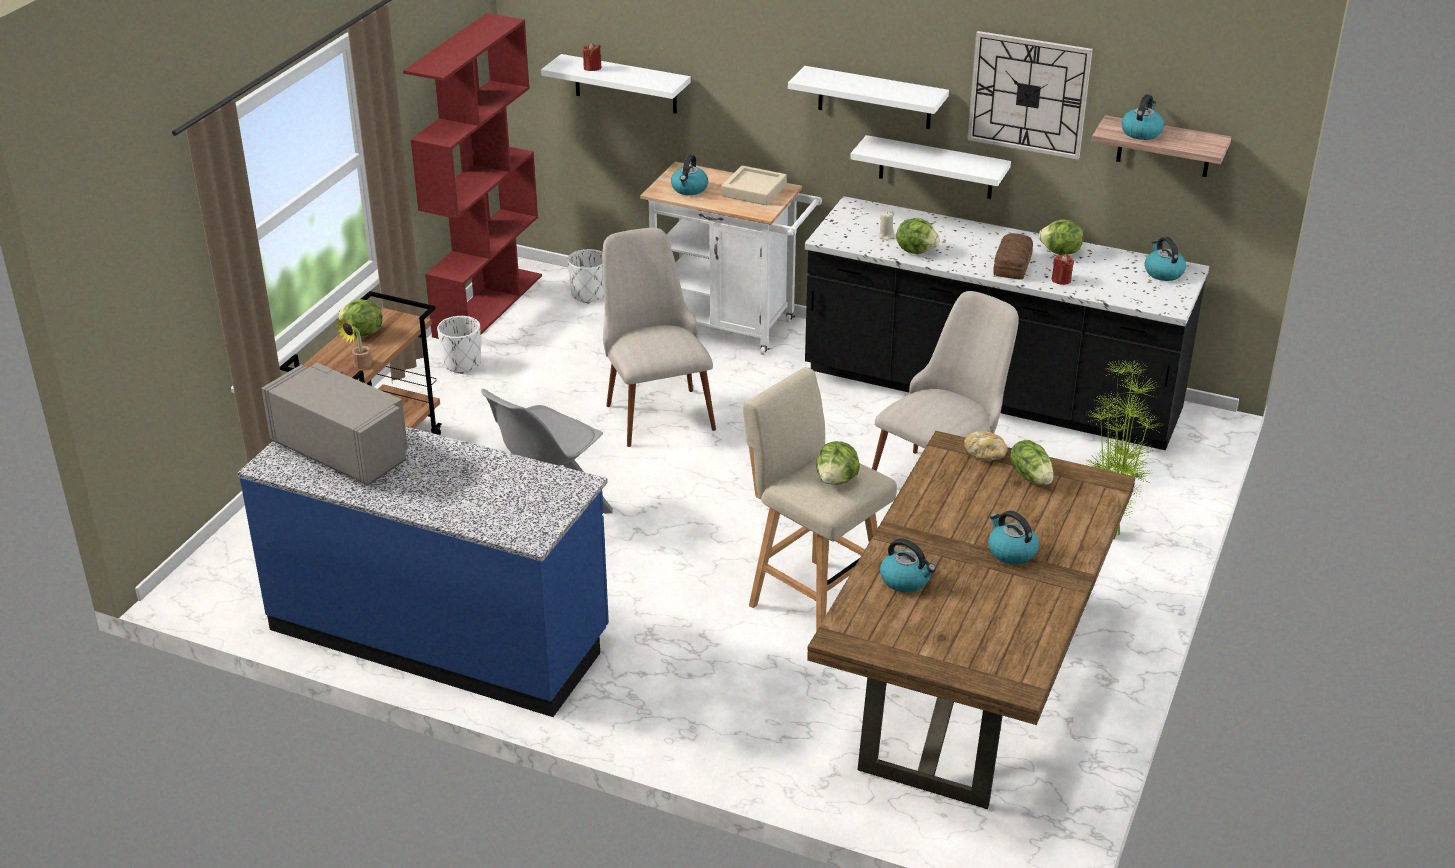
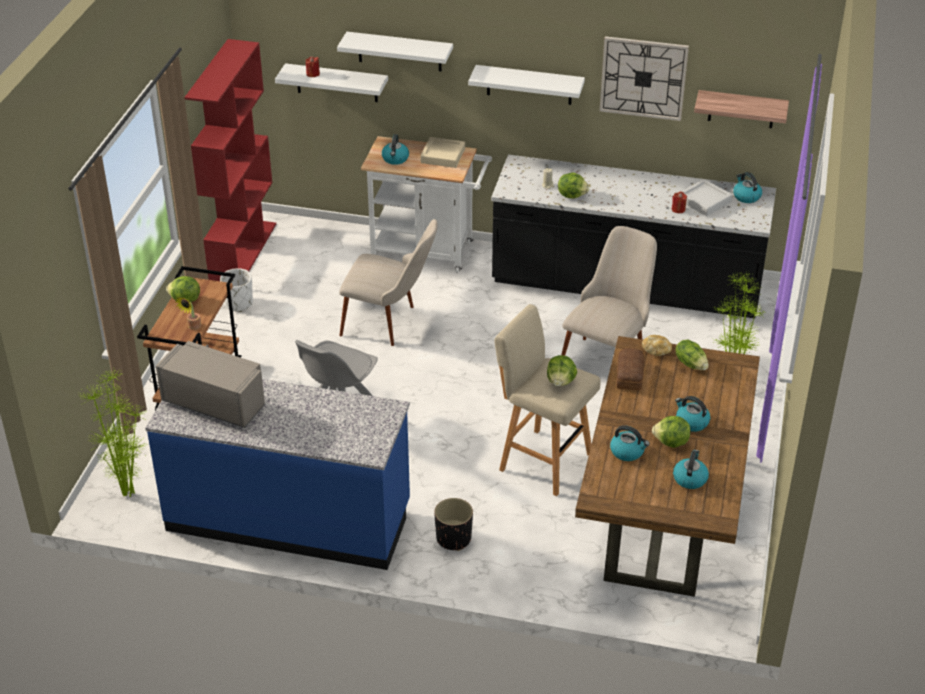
camera: 10 degrees left, 5 degrees up
white planter [567,249,604,303] -> none
beige chair [602,228,716,447] -> beige chair turned 135 degrees clockwise [339,219,438,346]
white shelf [850,135,1011,199] -> white shelf moved to [337,32,453,71]
bread [993,233,1033,280] -> bread moved to [617,348,645,390]
lettuce [1039,219,1083,255] -> lettuce moved to [652,416,691,448]
kettle [1121,94,1164,140] -> kettle moved to [673,450,709,489]
none -> potted plant [81,369,148,497]
none -> black planter [434,498,473,551]
none -> grey tray [681,179,733,216]

